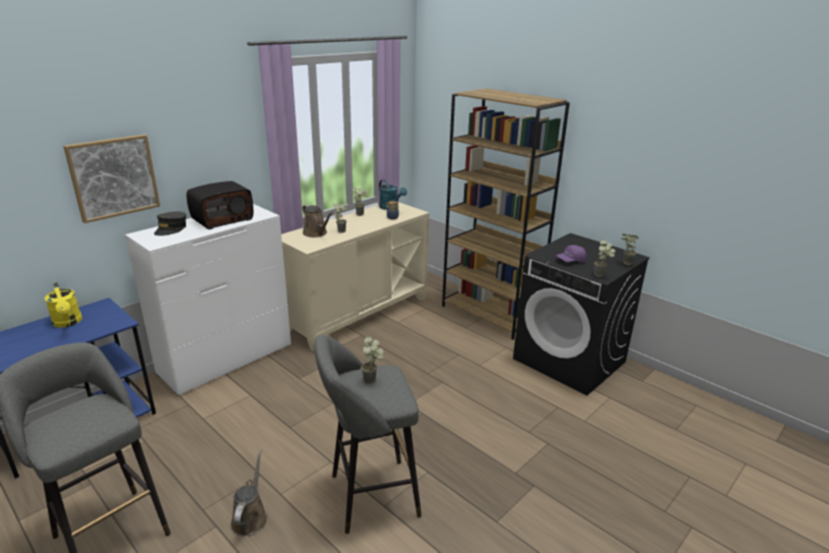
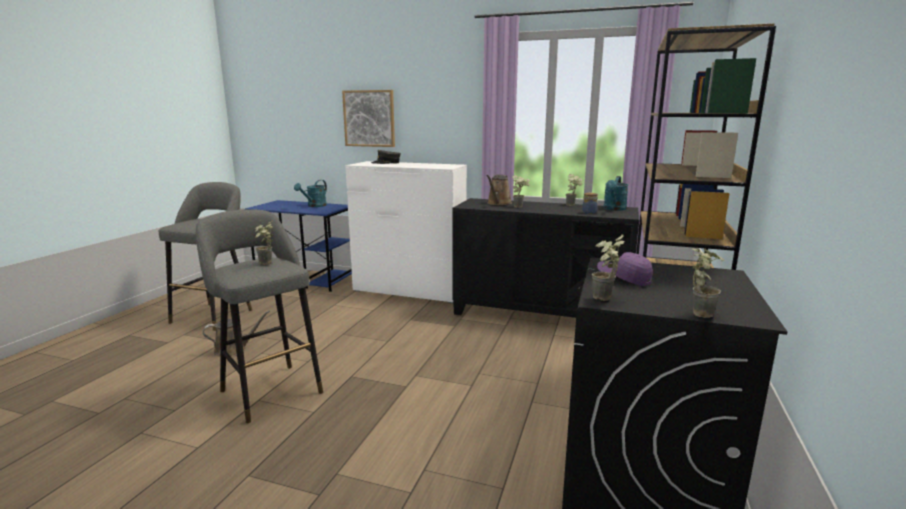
camera: 65 degrees right, 10 degrees down
yellow watering can [45,282,82,328] -> turquoise watering can [294,180,327,207]
radio [187,181,253,229] -> none
beige cabinet [281,202,429,352] -> black cabinet [452,198,639,318]

